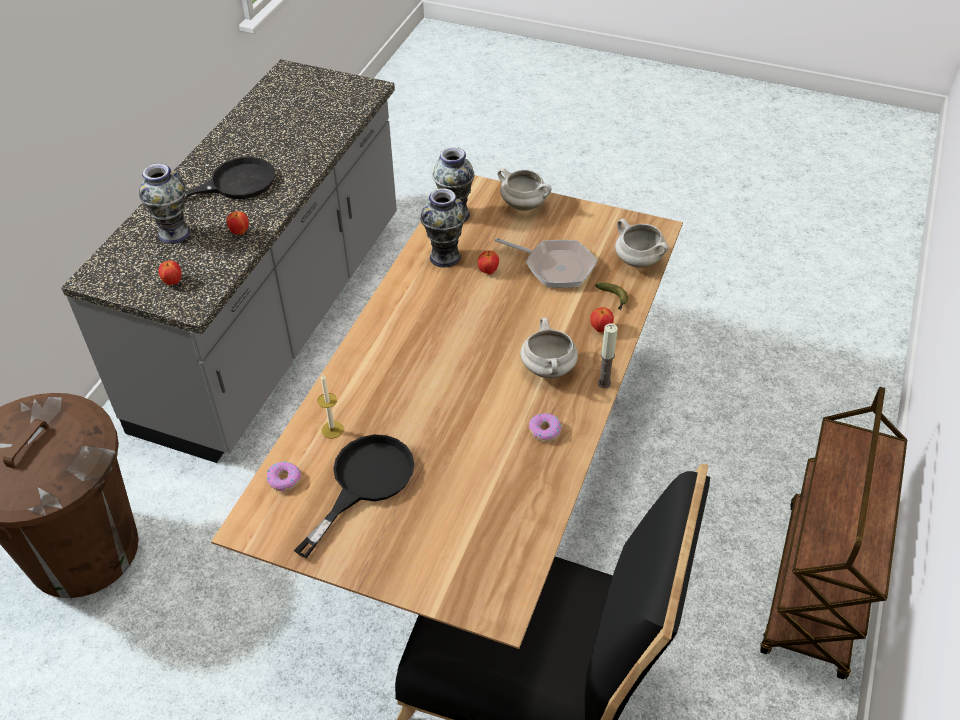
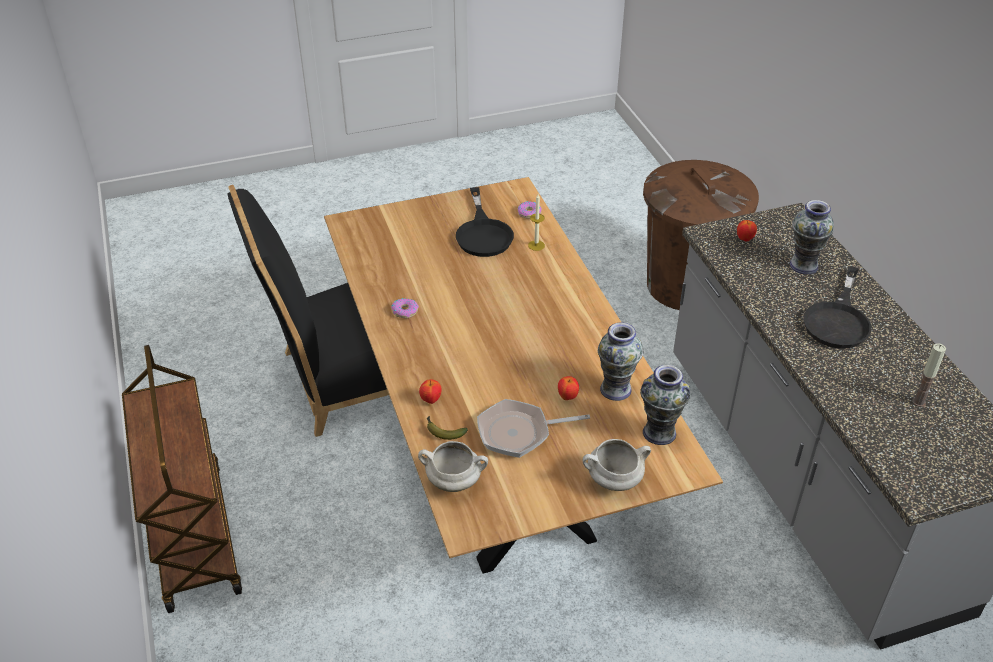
camera: 140 degrees right, 5 degrees down
apple [226,211,249,235] -> none
white cooking pot [520,318,578,378] -> none
candle [598,324,618,388] -> candle moved to [912,343,946,407]

